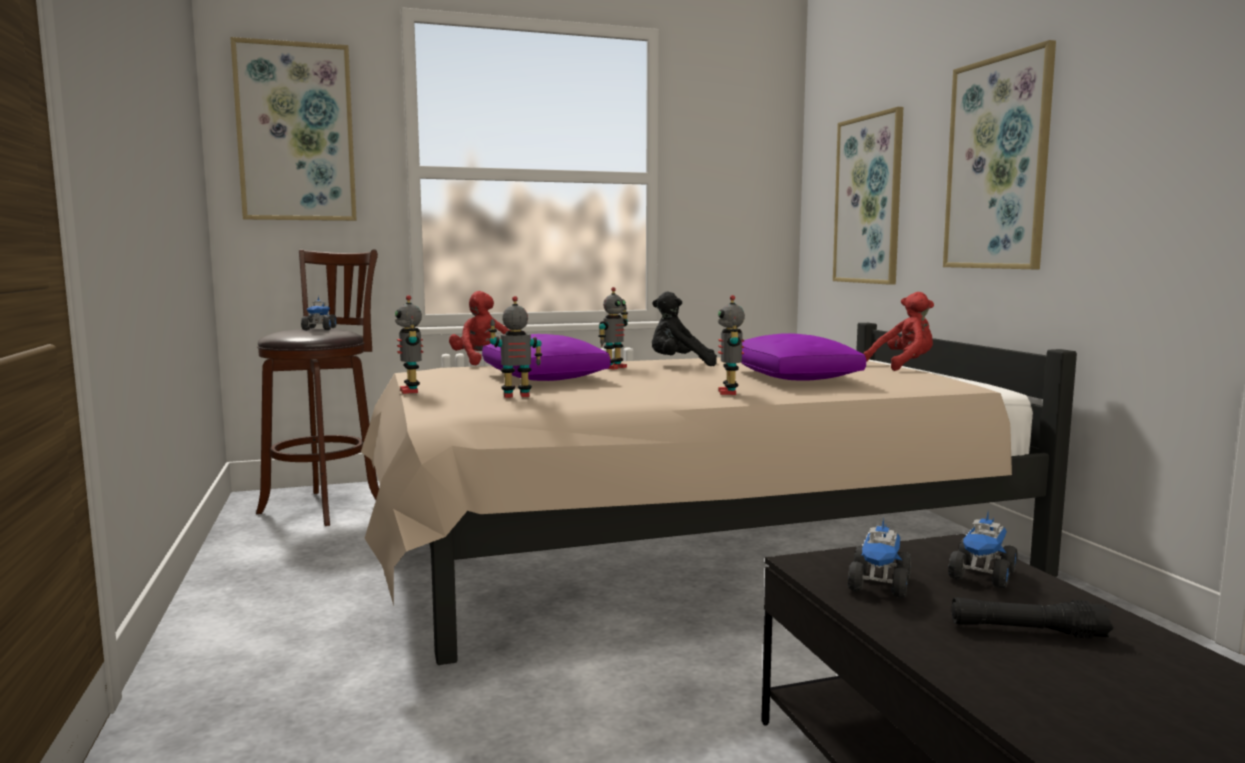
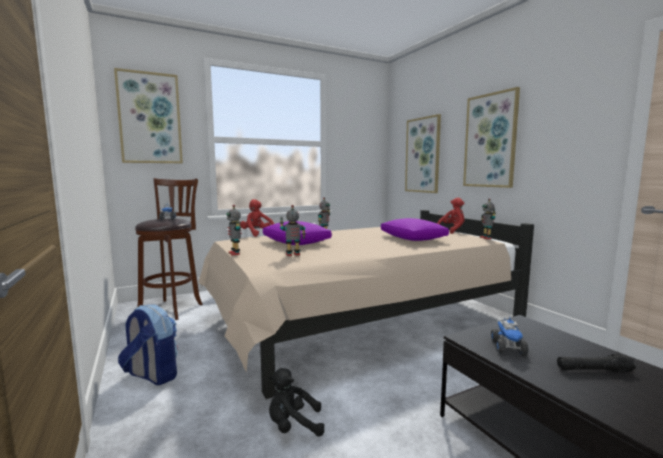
camera: 10 degrees left, 0 degrees up
black plush toy [652,291,717,366] -> black plush toy moved to [269,368,325,436]
toy robot [718,295,745,395] -> toy robot moved to [480,198,496,239]
toy truck [948,513,1017,588] -> none
none -> backpack [118,305,178,385]

